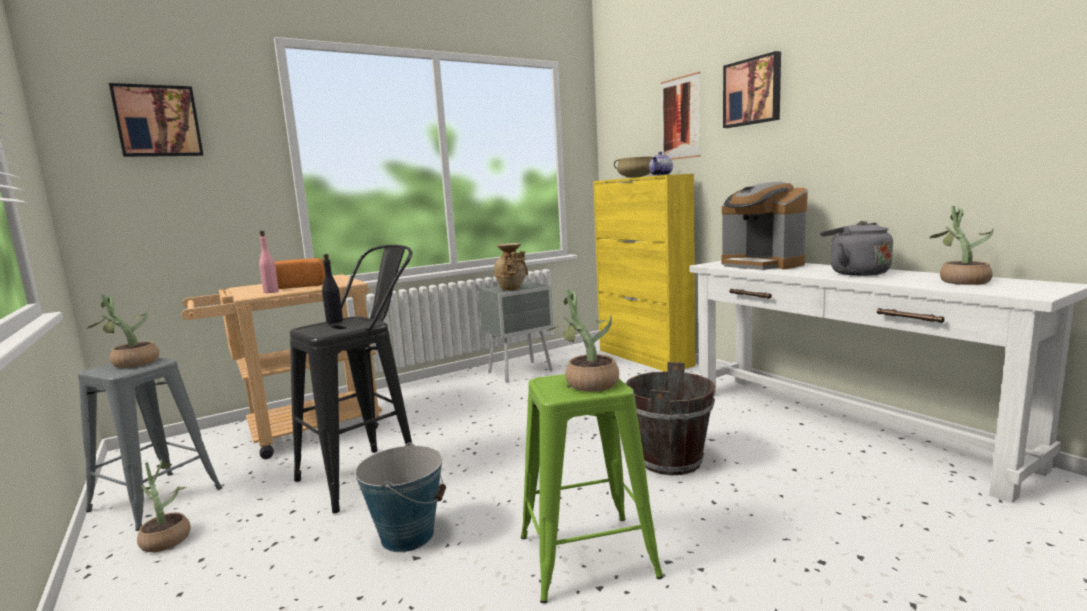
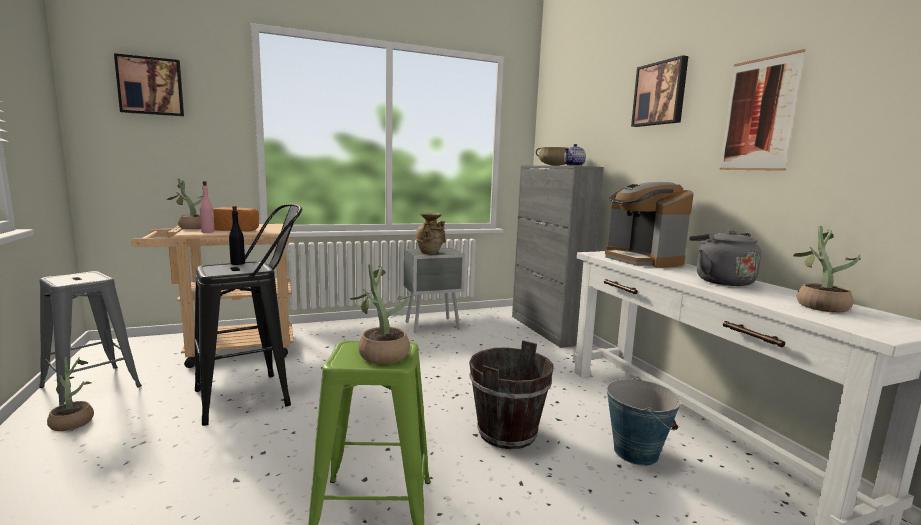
camera: 10 degrees right, 0 degrees up
potted plant [86,294,159,368] -> potted plant moved to [167,179,203,229]
bucket [355,442,446,552] -> bucket moved to [607,377,681,466]
yellow cabinet [593,174,695,372] -> grey cabinet [512,165,604,348]
picture [661,72,701,160] -> picture moved to [720,49,806,171]

